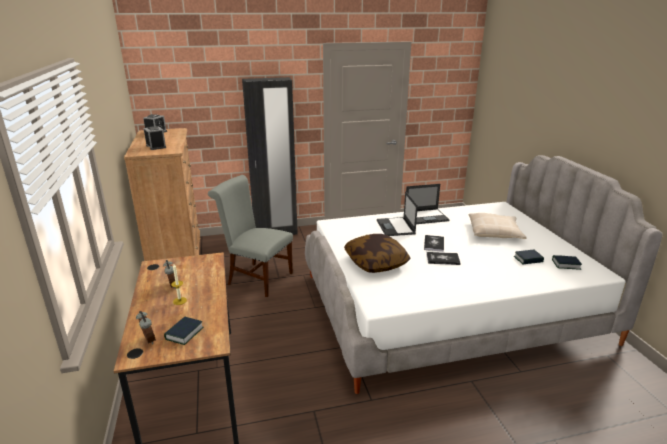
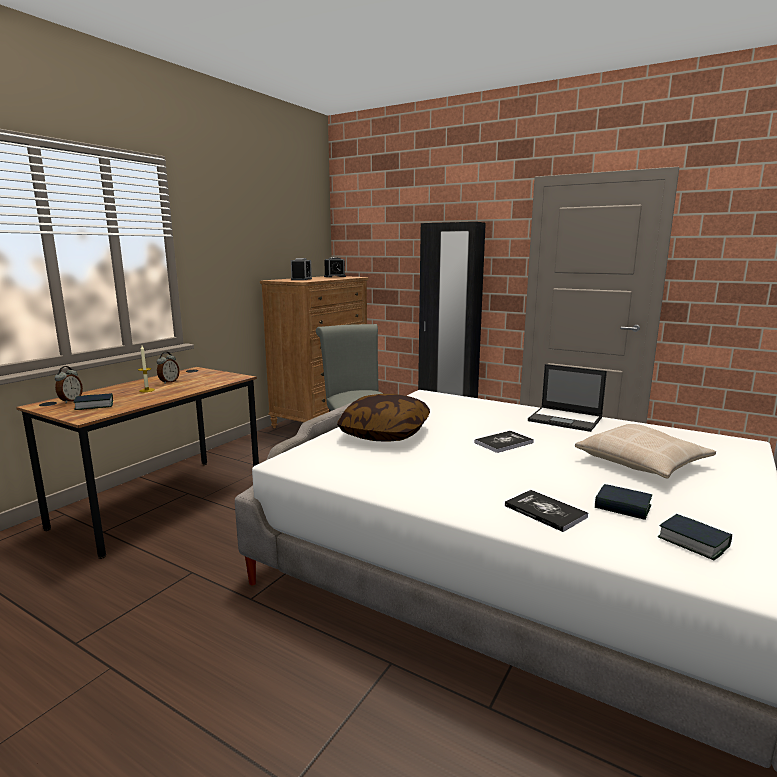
camera: 45 degrees right, 10 degrees down
laptop [377,191,418,236] -> none
book [426,252,461,265] -> book moved to [505,490,588,532]

